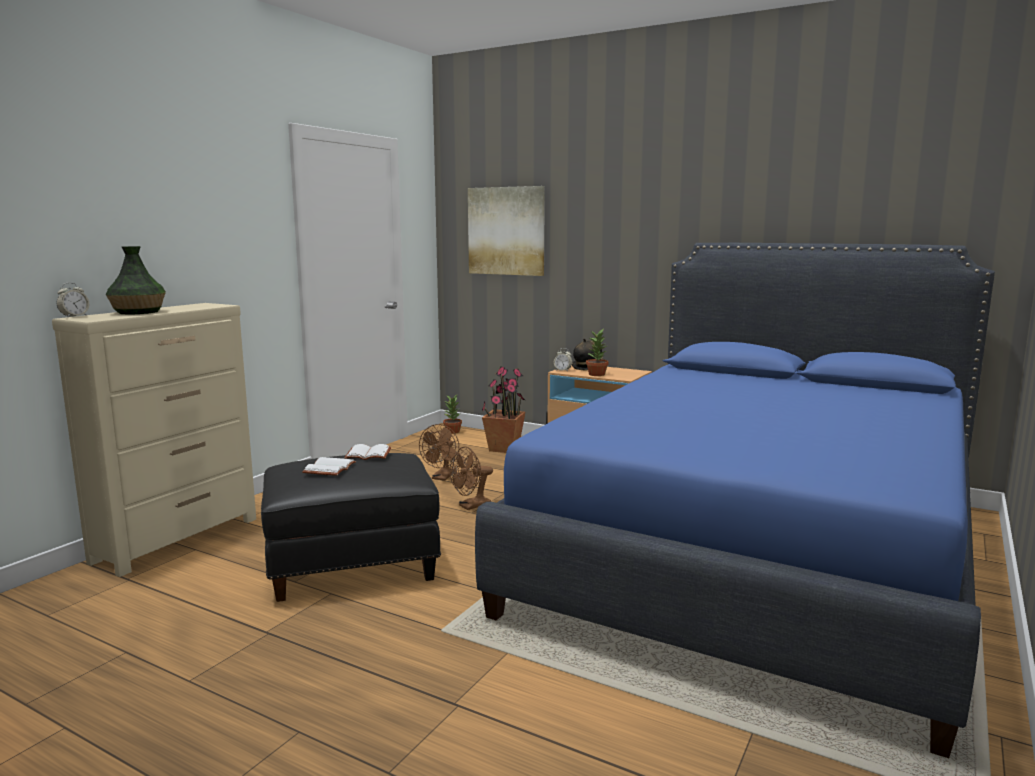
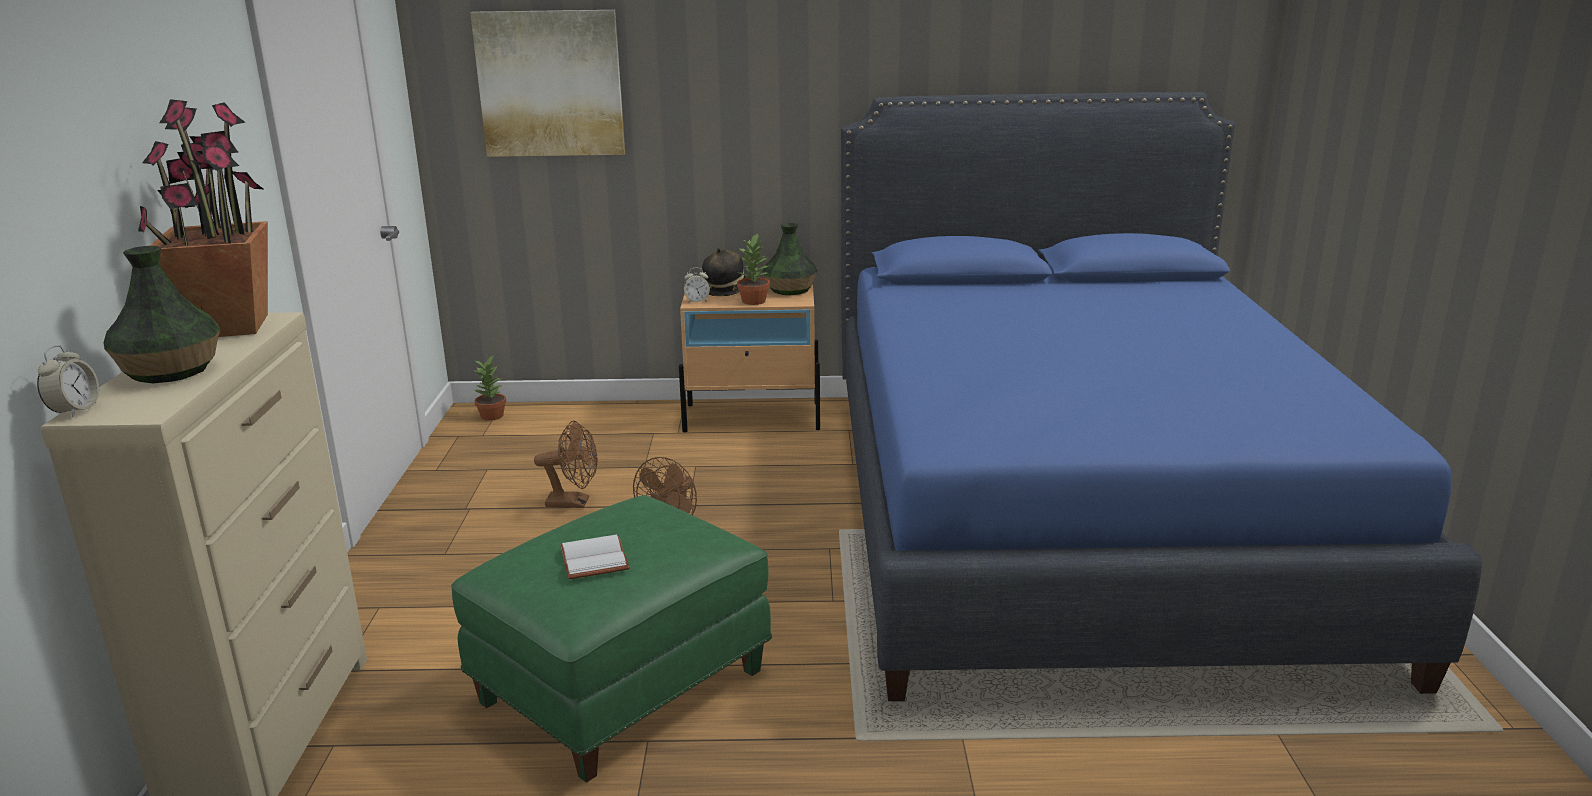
camera: 30 degrees left, 10 degrees up
black ottoman [261,453,441,602] -> green ottoman [451,495,772,783]
white book [344,444,391,460] -> none
brown fan [419,424,459,480] -> brown fan turned 75 degrees counterclockwise [534,420,598,508]
potted plant [482,366,525,453] -> potted plant moved to [138,99,268,337]
none -> vase [762,223,818,295]

